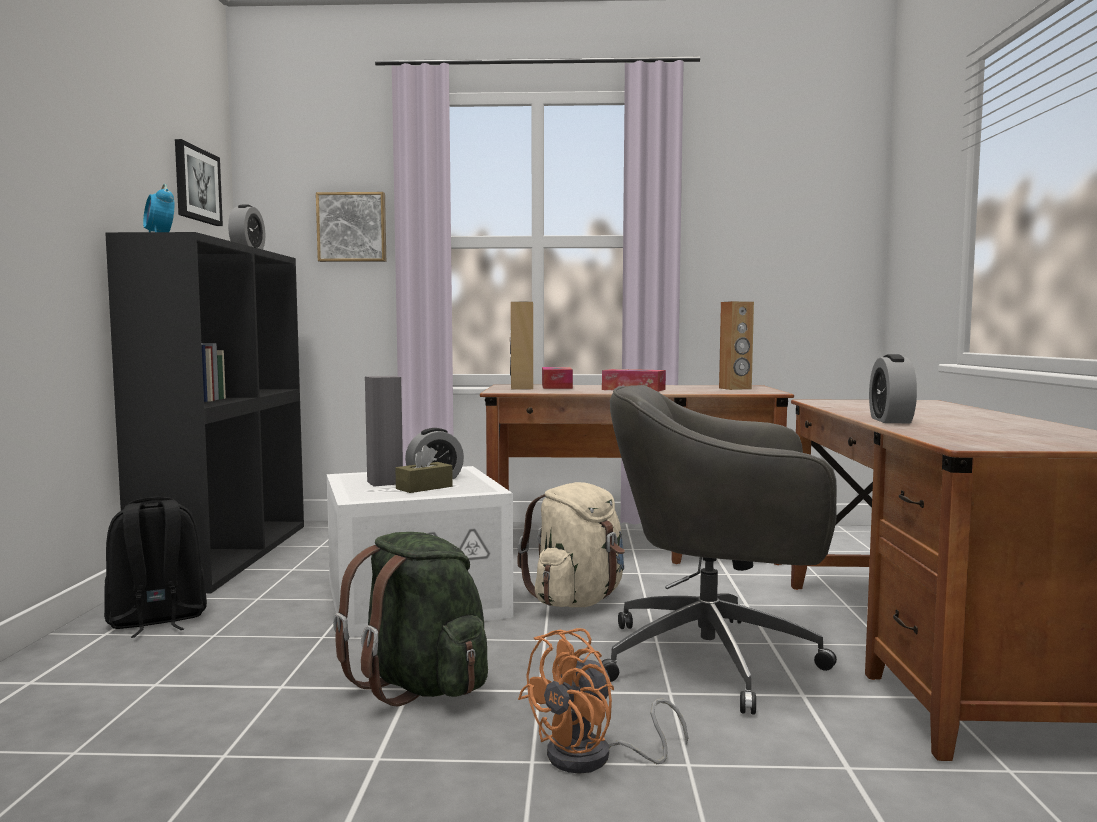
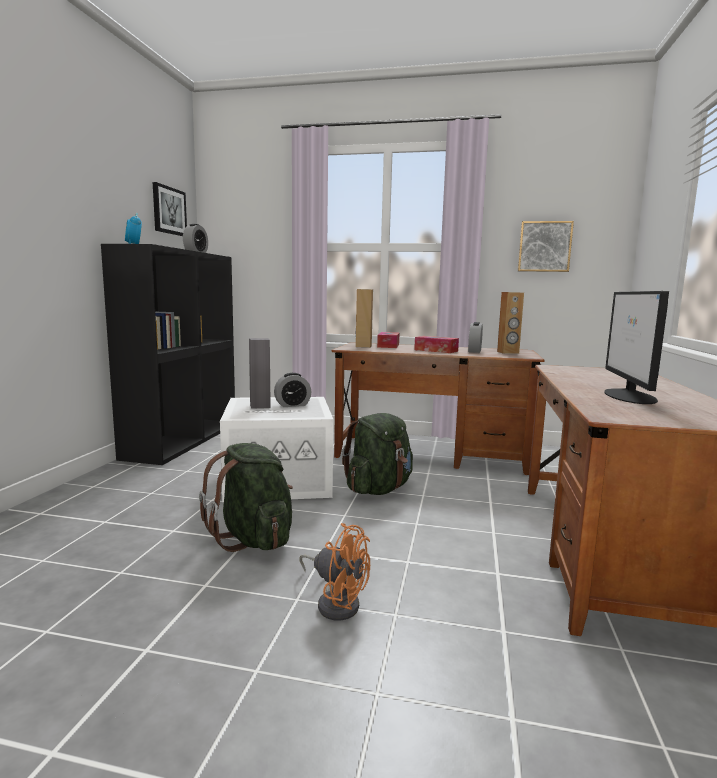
camera: 10 degrees right, 5 degrees up
black backpack [104,497,207,638] -> none
picture [316,192,386,262] -> picture moved to [518,221,574,272]
brown tissue box [395,445,453,493] -> none
beige backpack [517,482,625,607] -> green backpack [342,413,413,495]
orange fan [518,628,688,774] -> orange fan turned 120 degrees counterclockwise [299,523,370,621]
grey office chair [602,385,837,715] -> none
alarm clock [869,354,917,423] -> alarm clock moved to [468,322,483,353]
none -> monitor [604,291,669,404]

